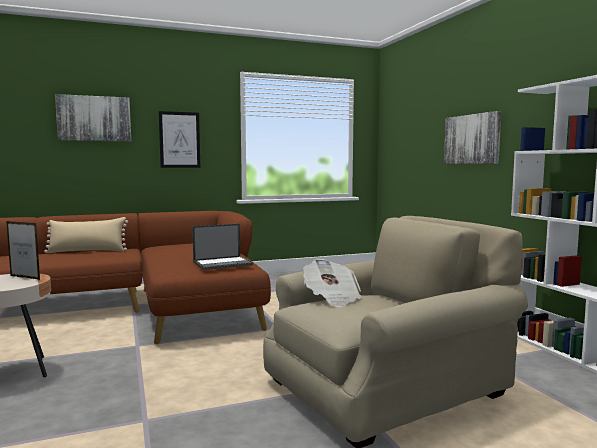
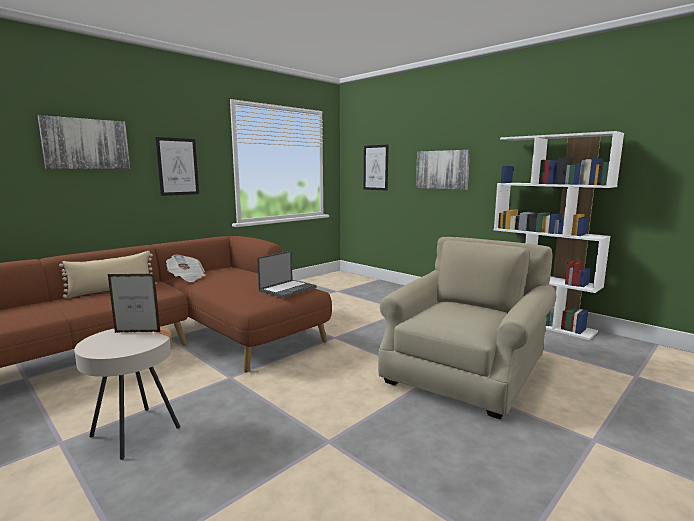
camera: 25 degrees left, 5 degrees up
newspaper [303,259,362,308] -> newspaper moved to [166,255,206,282]
none -> picture [364,145,388,191]

